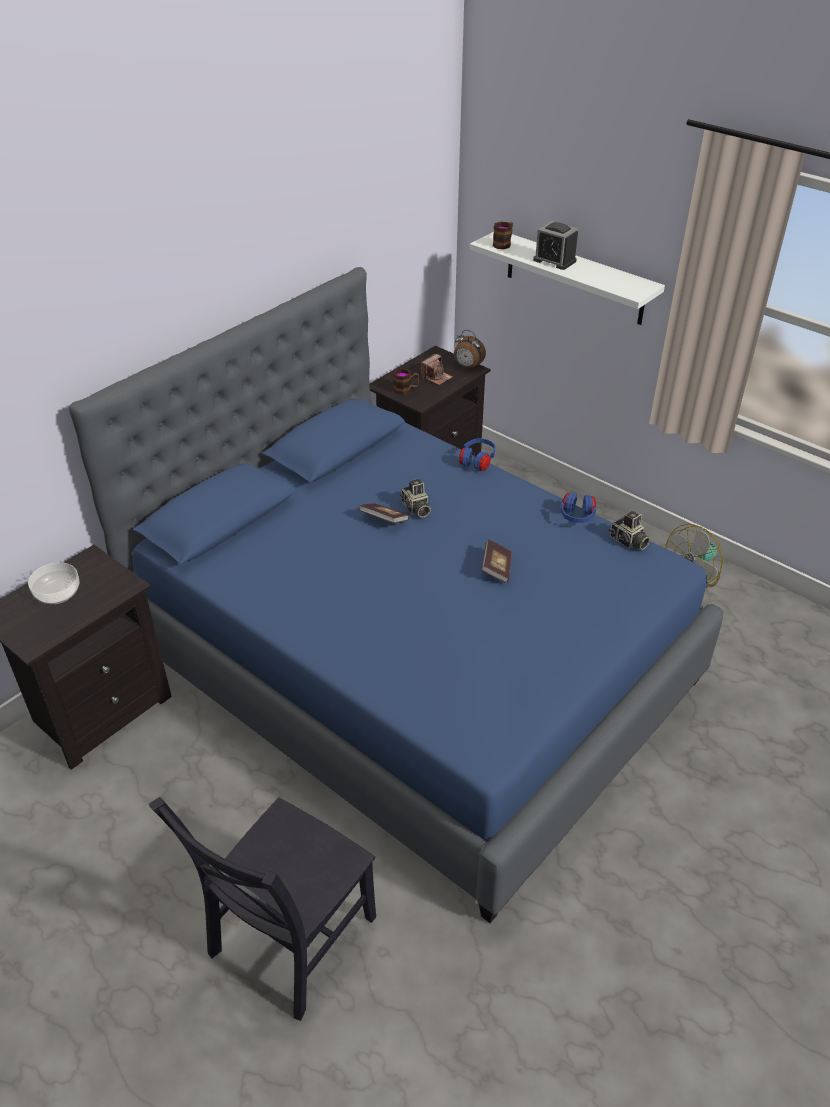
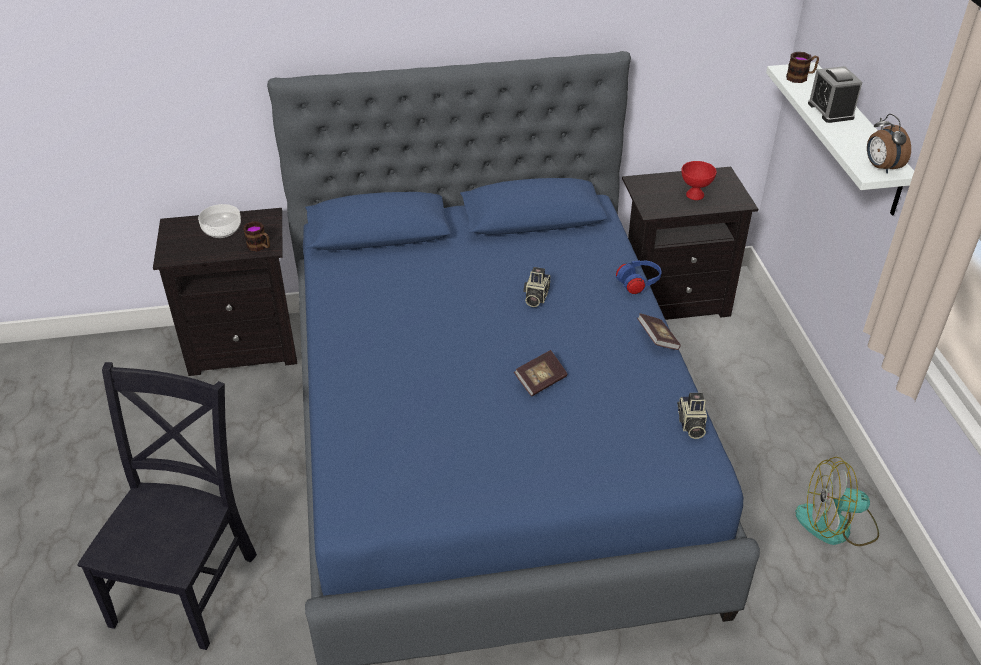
camera: 40 degrees right, 0 degrees up
black chair [148,797,376,1021] -> black chair turned 120 degrees clockwise [77,362,257,650]
book [359,503,409,523] -> book moved to [637,313,681,350]
mug [393,368,419,395] -> mug moved to [243,221,270,251]
camera [421,354,453,385] -> red bowl [681,161,717,200]
alarm clock [454,330,486,370] -> alarm clock moved to [867,114,911,174]
blue headphones [560,492,596,523] -> none

